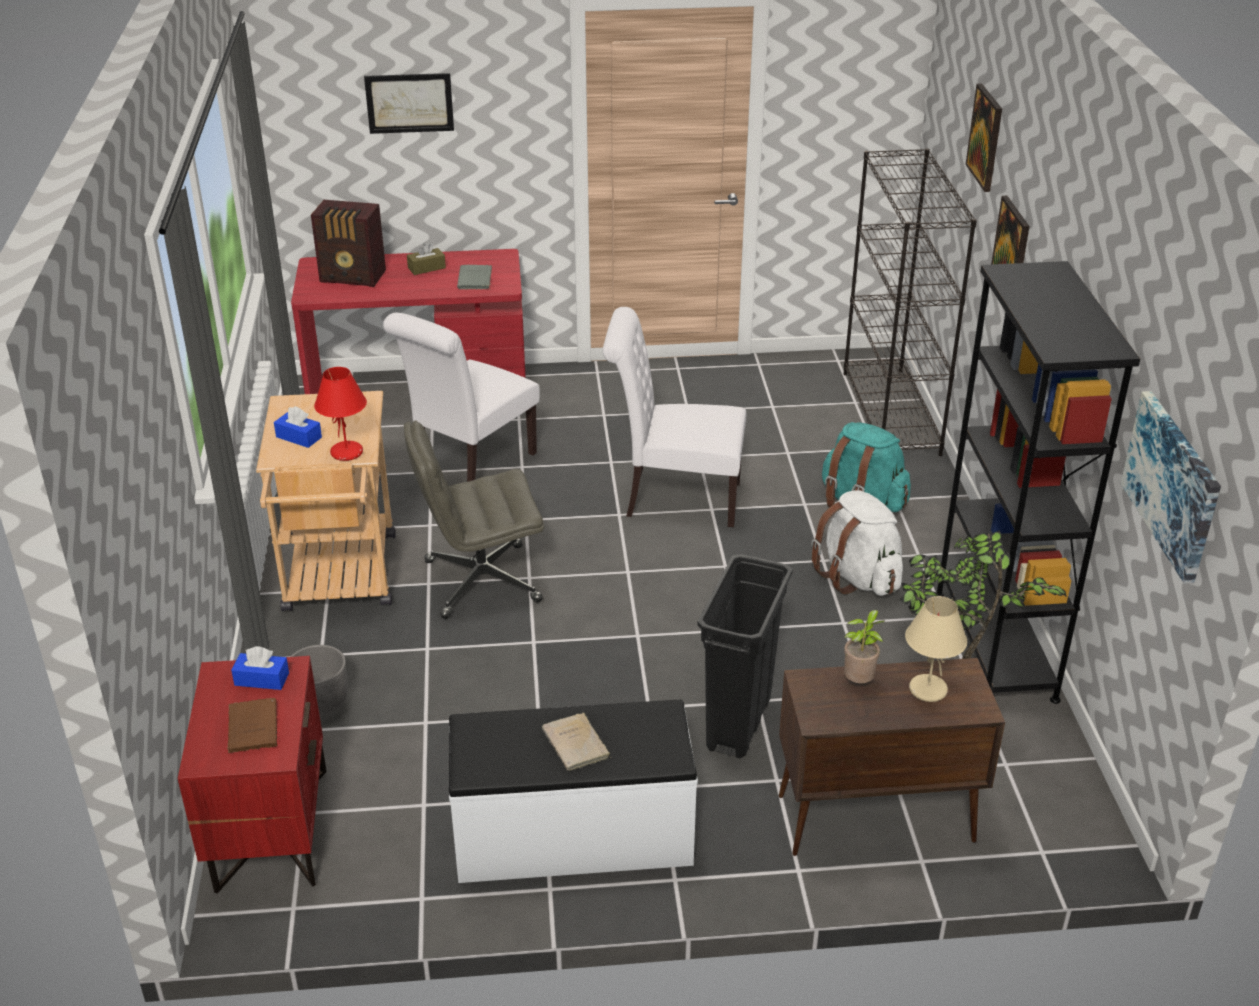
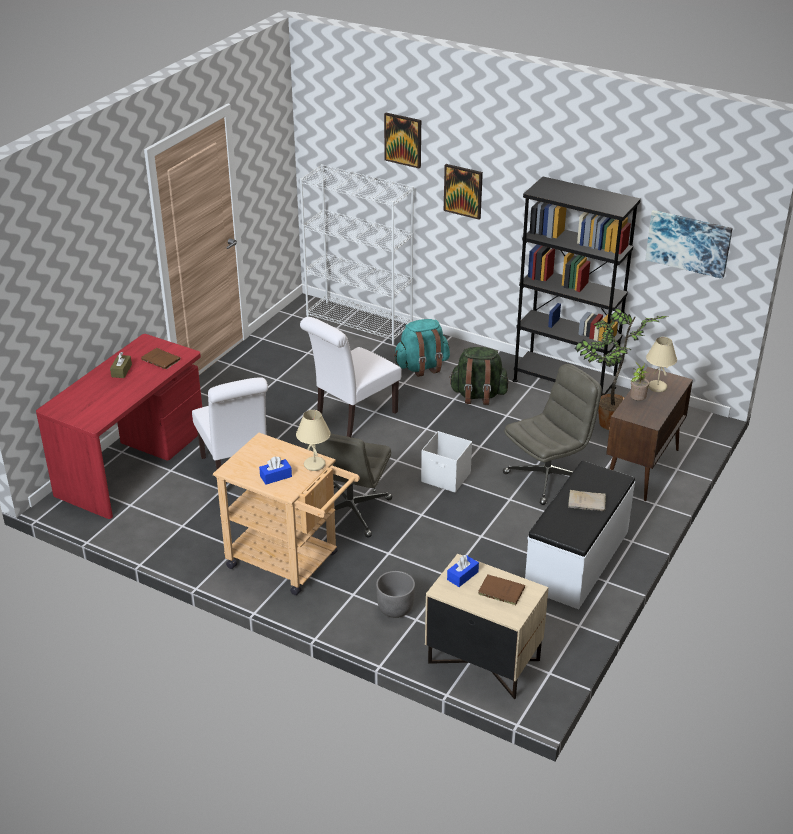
camera: 55 degrees left, 0 degrees up
red nightstand [178,656,327,894] -> beige nightstand [425,554,548,699]
radio [311,200,386,287] -> none
red table lamp [314,367,367,461] -> beige table lamp [296,410,331,471]
picture [364,73,454,134] -> none
grey book [457,265,492,290] -> brown book [141,348,180,369]
black trash can [697,554,793,758] -> grey office chair [503,364,602,505]
white backpack [811,490,903,596] -> green backpack [449,347,509,405]
black bookcase [844,148,977,456] -> white bookcase [300,164,414,345]
none -> white storage box [421,431,472,493]

